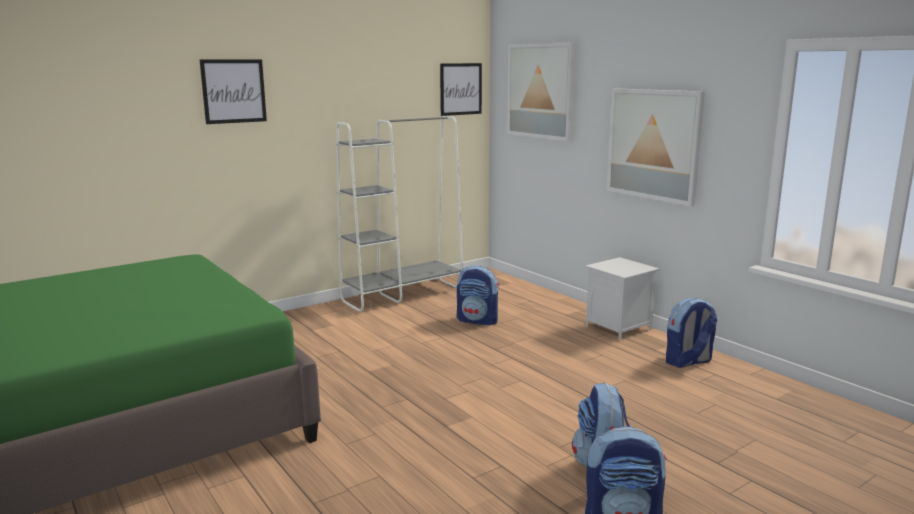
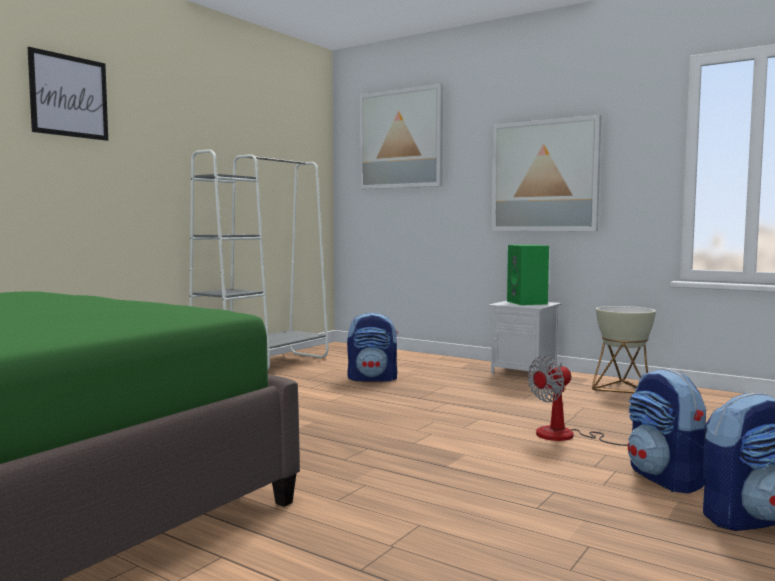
camera: 20 degrees left, 10 degrees down
picture [440,63,482,116] -> none
backpack [666,298,717,368] -> planter [592,306,656,393]
none -> green speaker [507,245,549,305]
none -> fan [527,356,628,446]

